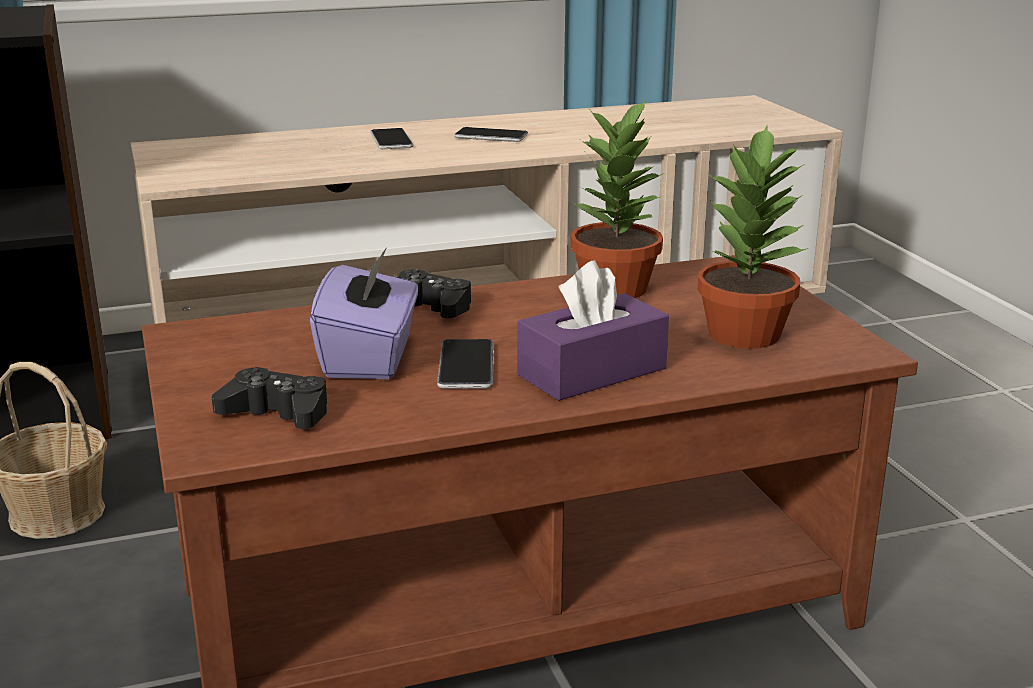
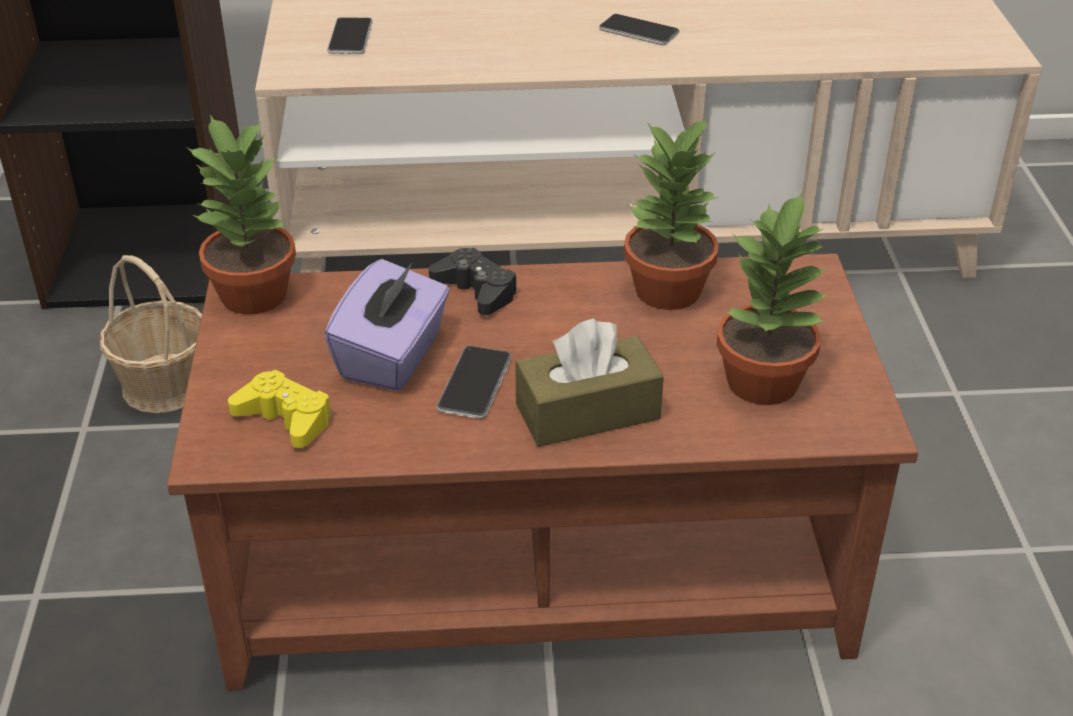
camera: 15 degrees right, 15 degrees up
black game controller [212,367,327,429] -> yellow game controller [228,370,332,448]
phone [370,128,413,149] -> phone moved to [327,17,373,54]
purple tissue box [517,260,669,401] -> brown tissue box [515,319,664,447]
none -> potted plant [186,115,296,314]

